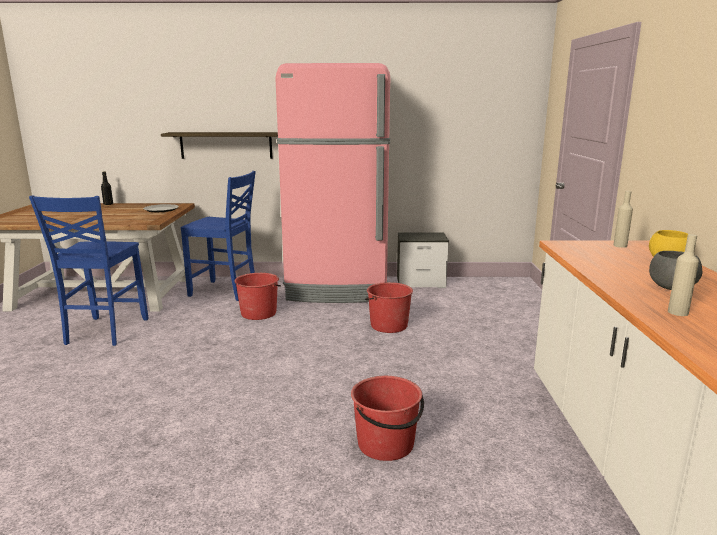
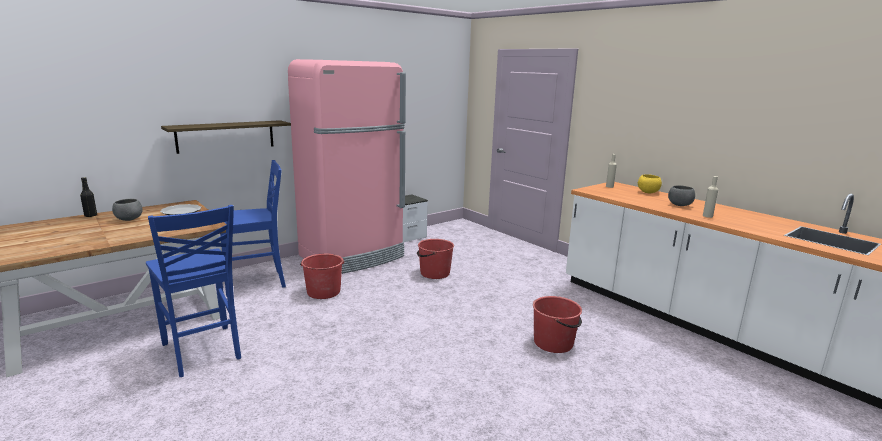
camera: 40 degrees left, 0 degrees up
none -> grey bowl [112,199,143,221]

